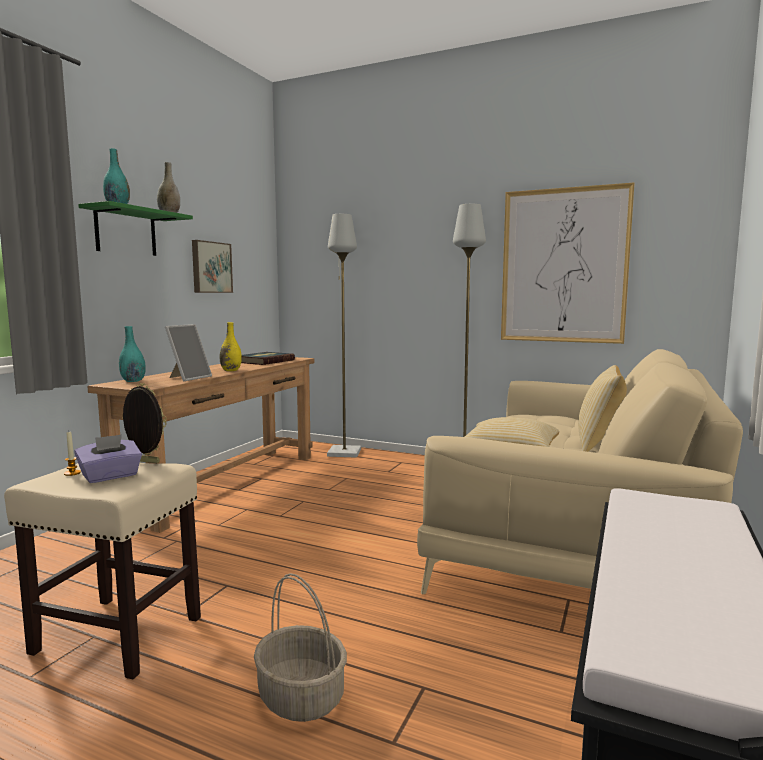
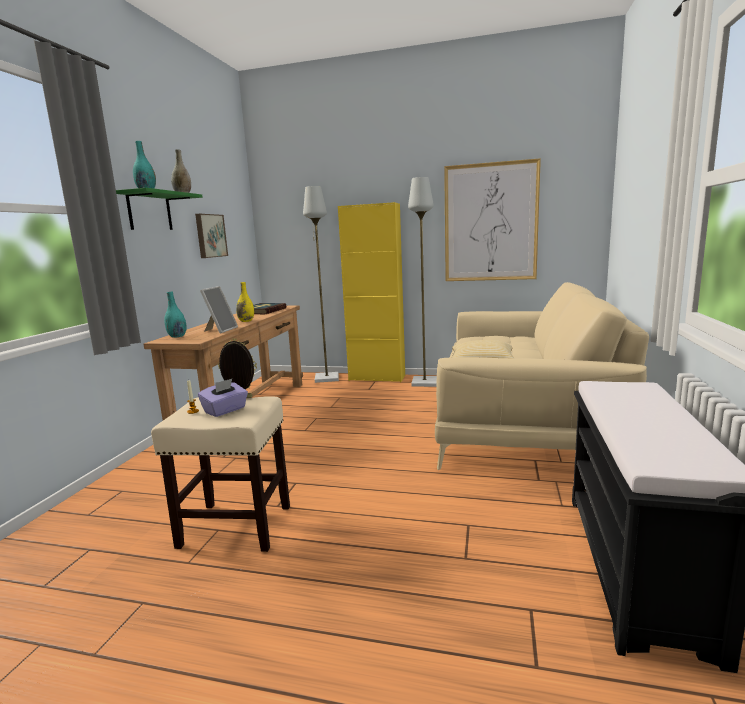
camera: 10 degrees left, 5 degrees up
basket [254,573,347,722] -> none
pillow [578,365,627,452] -> none
none -> yellow cabinet [338,202,405,382]

